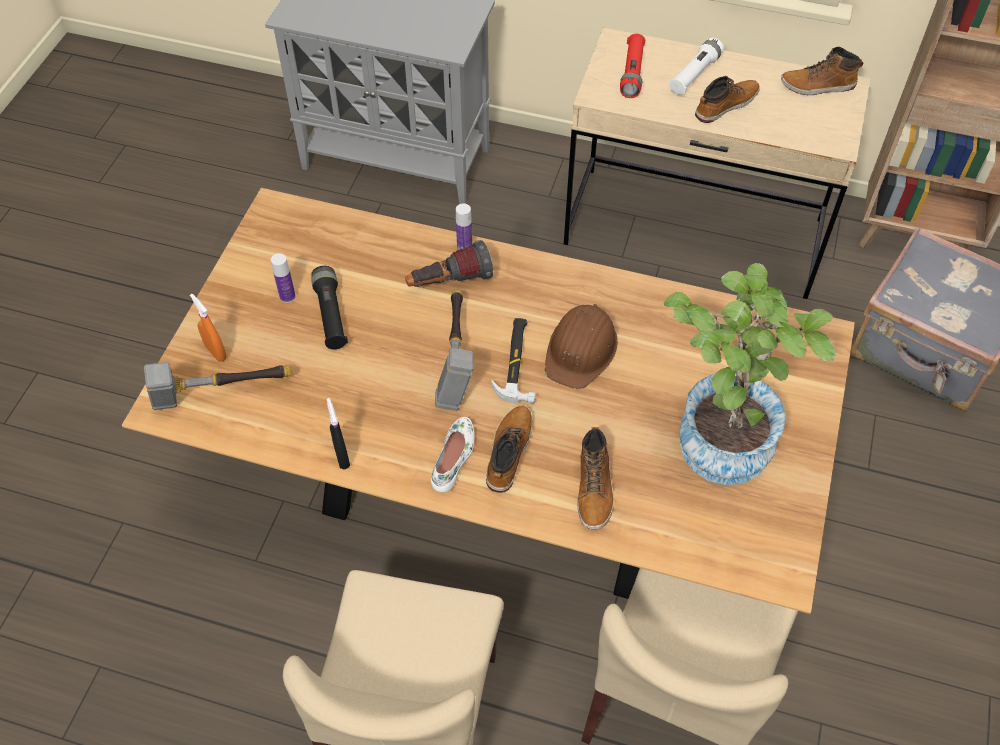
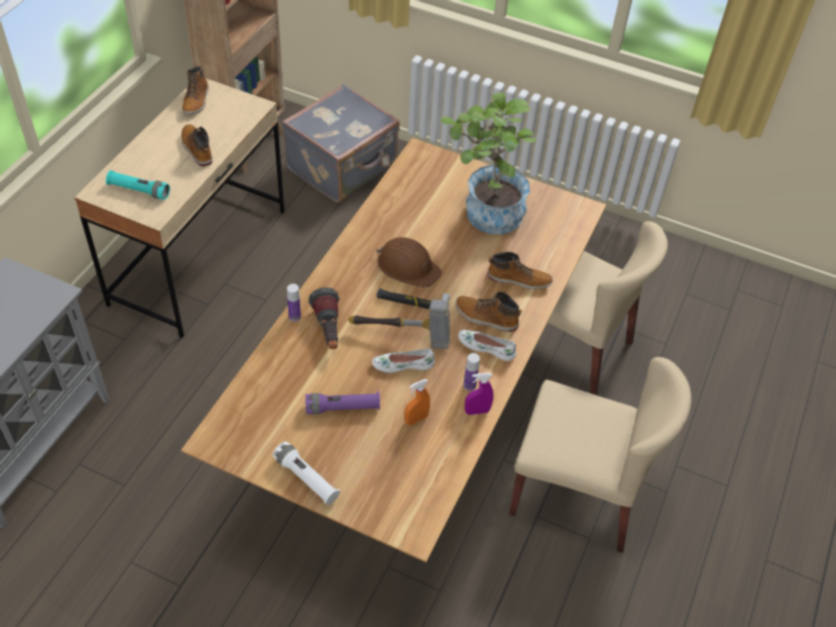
camera: 85 degrees left, 5 degrees down
hammer [144,362,293,410] -> none
orange spray bottle [190,294,227,362] -> orange spray bottle moved to [404,379,430,425]
bottle [271,253,296,303] -> bottle moved to [463,353,480,391]
black flashlight [311,266,348,349] -> purple flashlight [305,391,380,414]
black spray bottle [327,398,350,469] -> purple spray bottle [465,373,493,415]
red flashlight [620,34,645,98] -> turquoise flashlight [105,170,170,200]
white flashlight [669,38,724,95] -> white flashlight moved to [273,442,340,505]
none -> white shoe [372,349,435,373]

